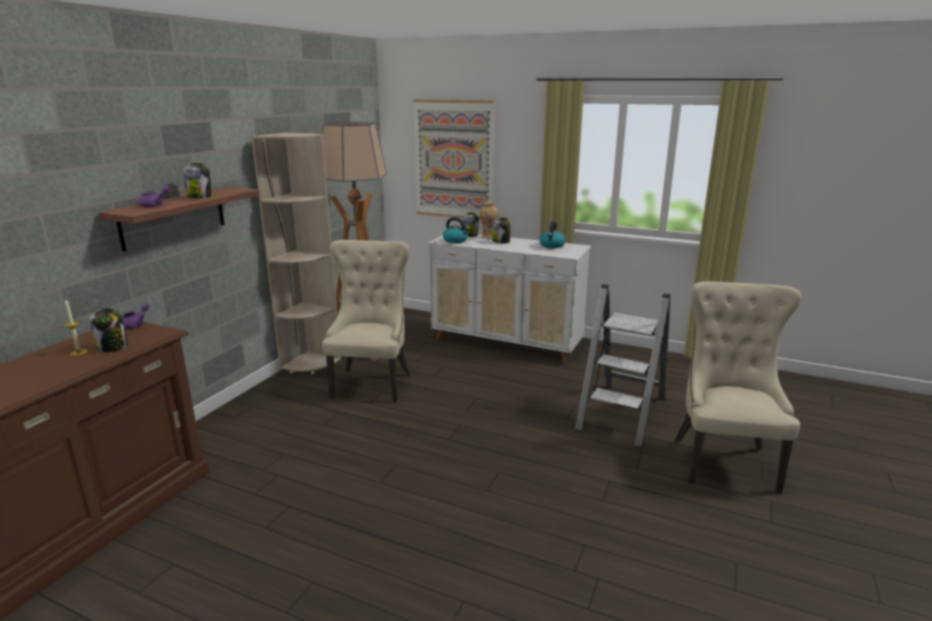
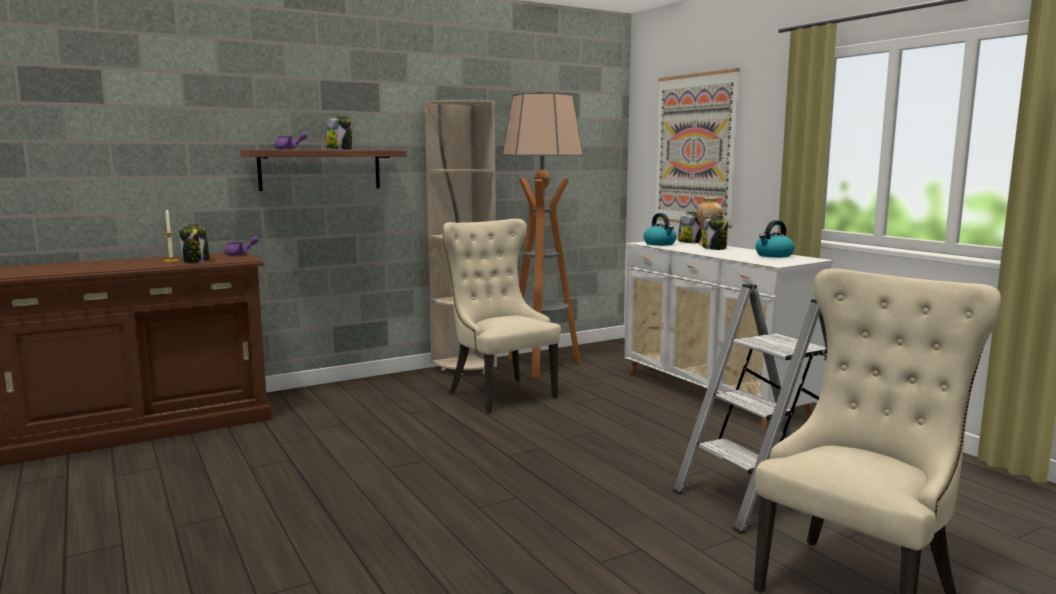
camera: 35 degrees right, 10 degrees down
beige chair [322,240,410,402] -> beige chair turned 75 degrees counterclockwise [443,219,561,413]

